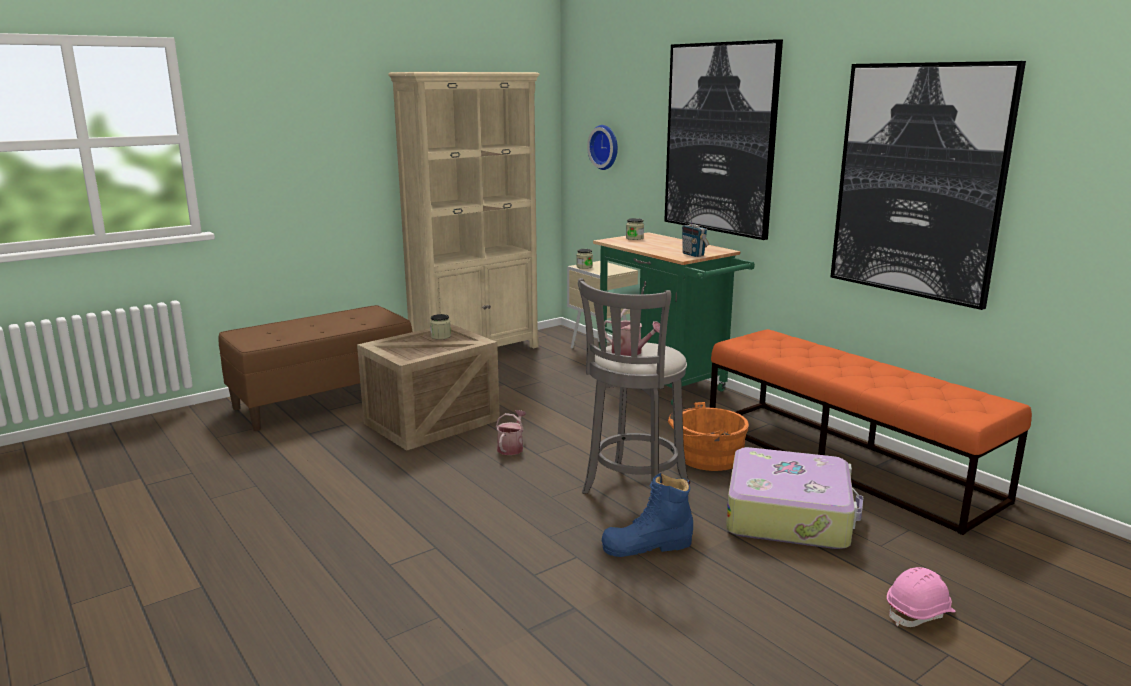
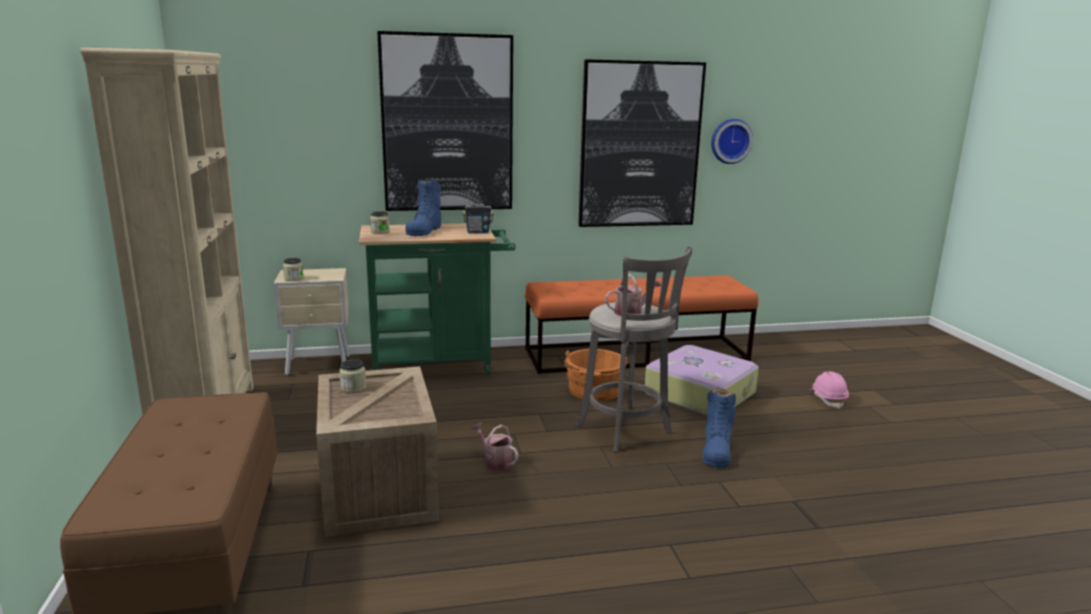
camera: 65 degrees left, 0 degrees up
wall clock [587,125,618,170] -> wall clock moved to [711,119,753,164]
none -> blue boot [405,180,442,236]

